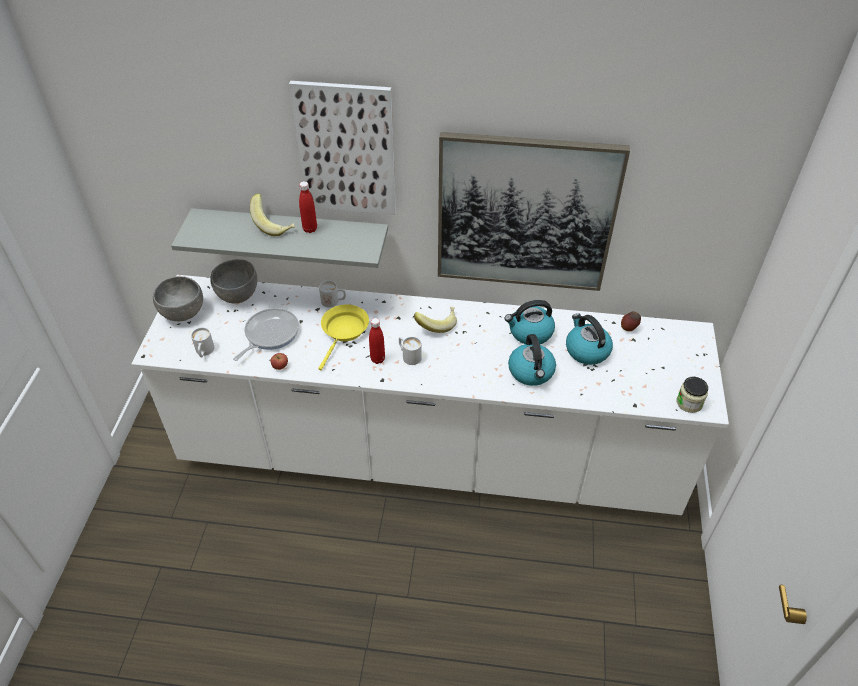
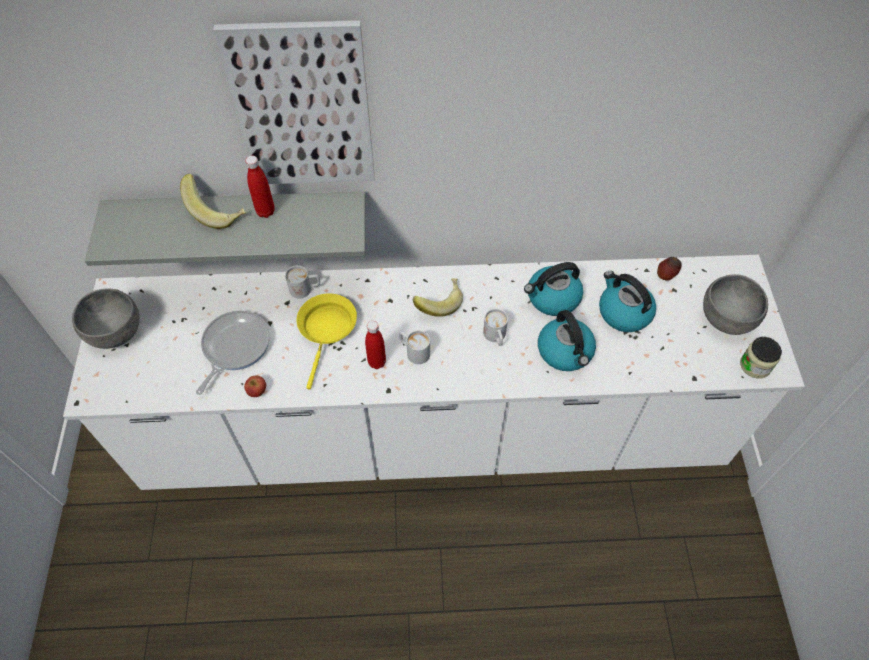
camera: 10 degrees left, 10 degrees up
white mug [191,327,214,358] -> white mug moved to [483,309,508,346]
grey bowl [210,259,257,303] -> grey bowl moved to [703,274,768,335]
picture [438,132,630,291] -> none

